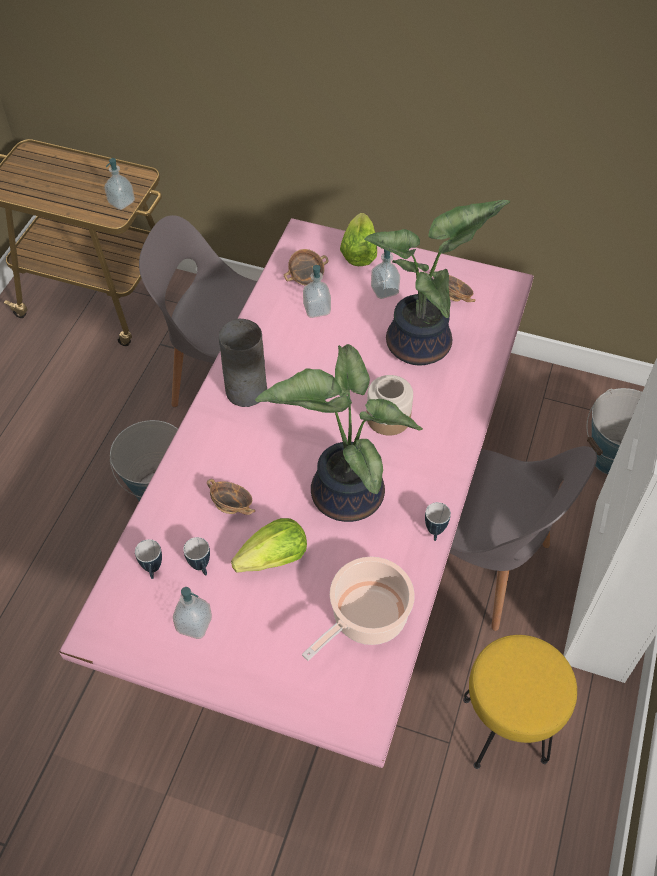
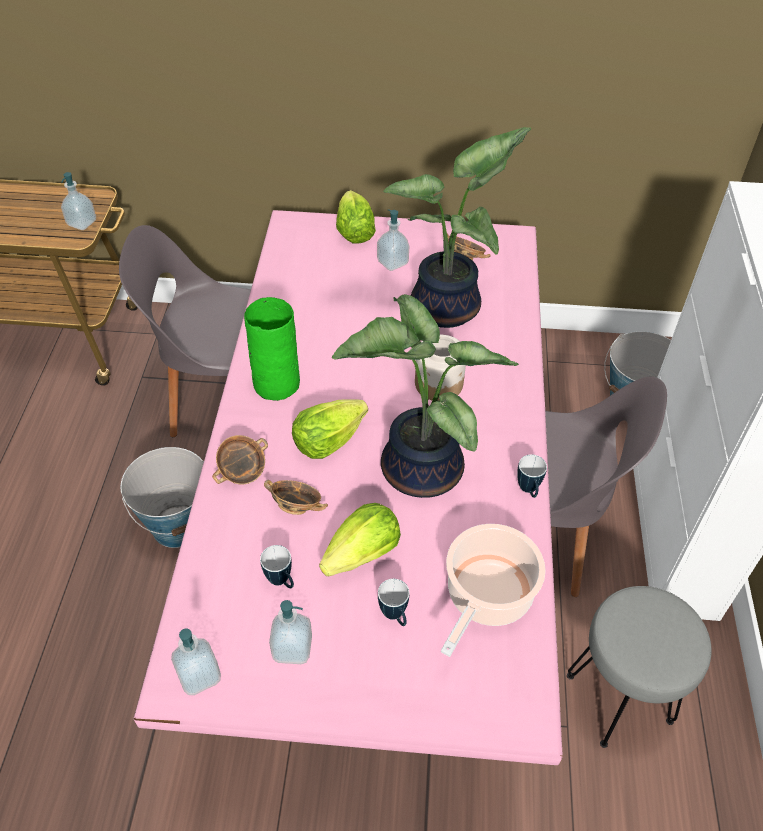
camera: 15 degrees left, 5 degrees down
mug [135,539,162,579] -> mug moved to [378,579,409,626]
grey vase [219,318,267,407] -> green vase [244,297,300,401]
bowl [284,249,328,285] -> bowl moved to [212,435,268,484]
soap dispenser [303,265,331,318] -> soap dispenser moved to [171,628,221,695]
yellow stool [463,635,577,769] -> grey stool [567,586,712,748]
none -> lettuce [292,399,368,459]

